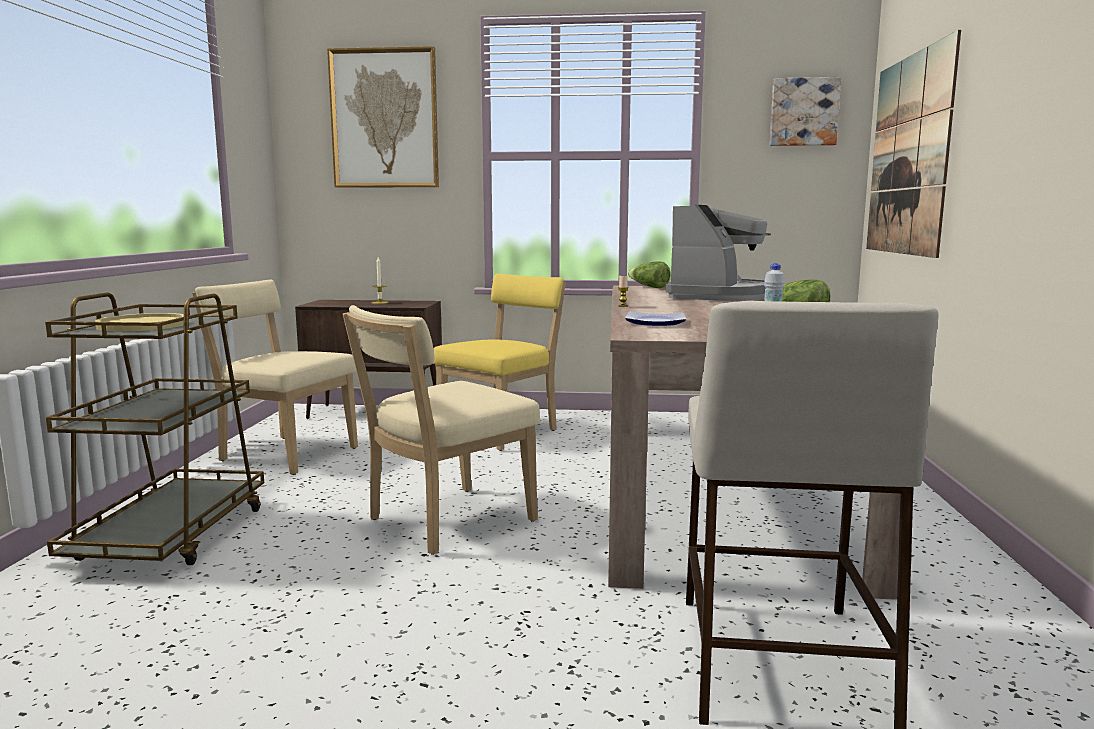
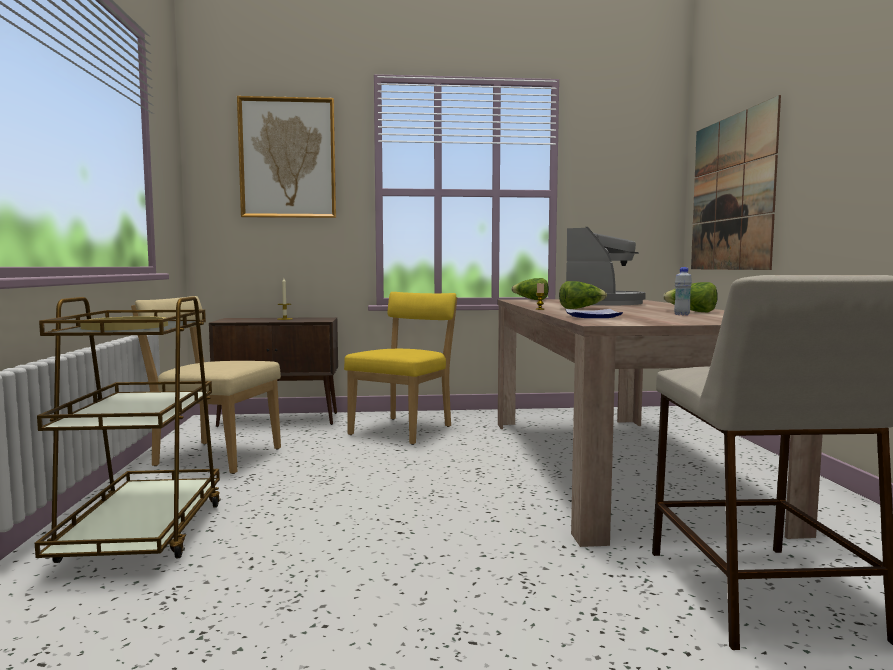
camera: 10 degrees left, 5 degrees down
beige chair [343,305,541,555] -> none
picture [770,77,841,146] -> none
none -> lettuce [559,281,607,309]

